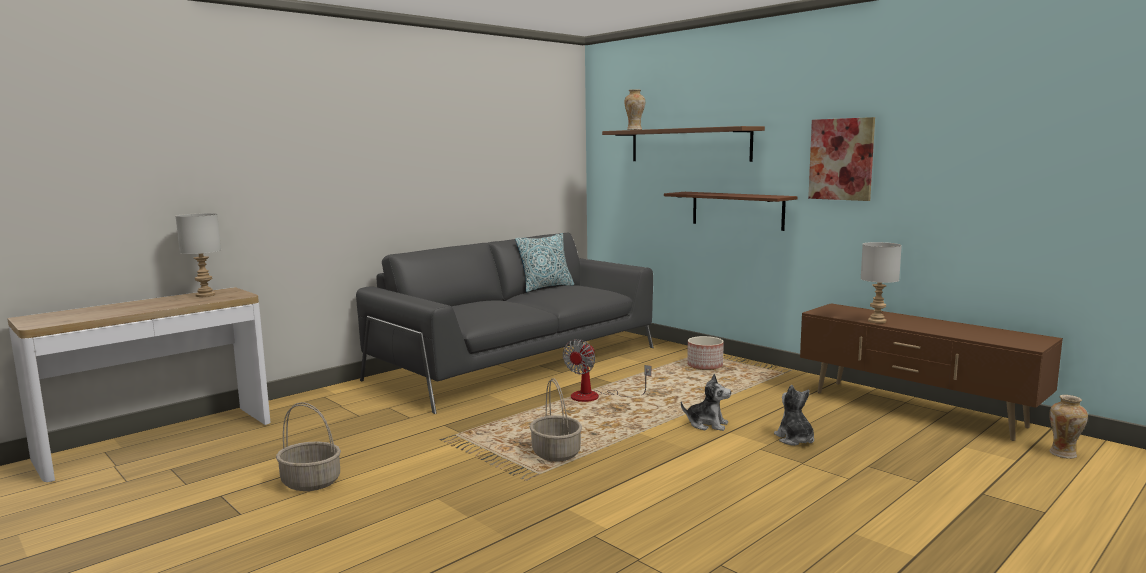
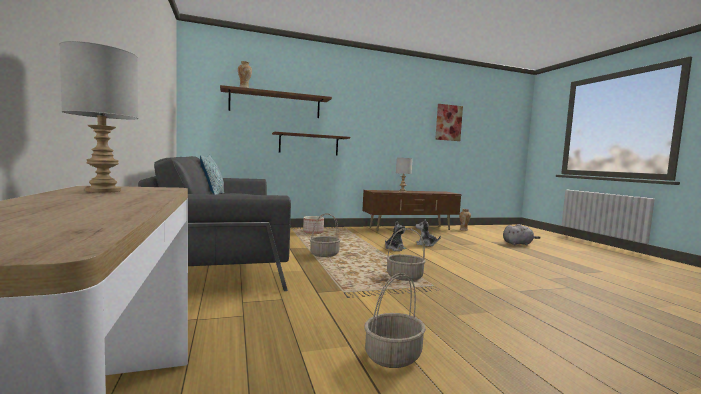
camera: 65 degrees left, 5 degrees down
fan [563,339,651,402] -> basket [310,213,341,257]
picture [808,117,875,201] -> picture moved to [435,104,463,141]
none -> grey plush toy [503,224,541,245]

